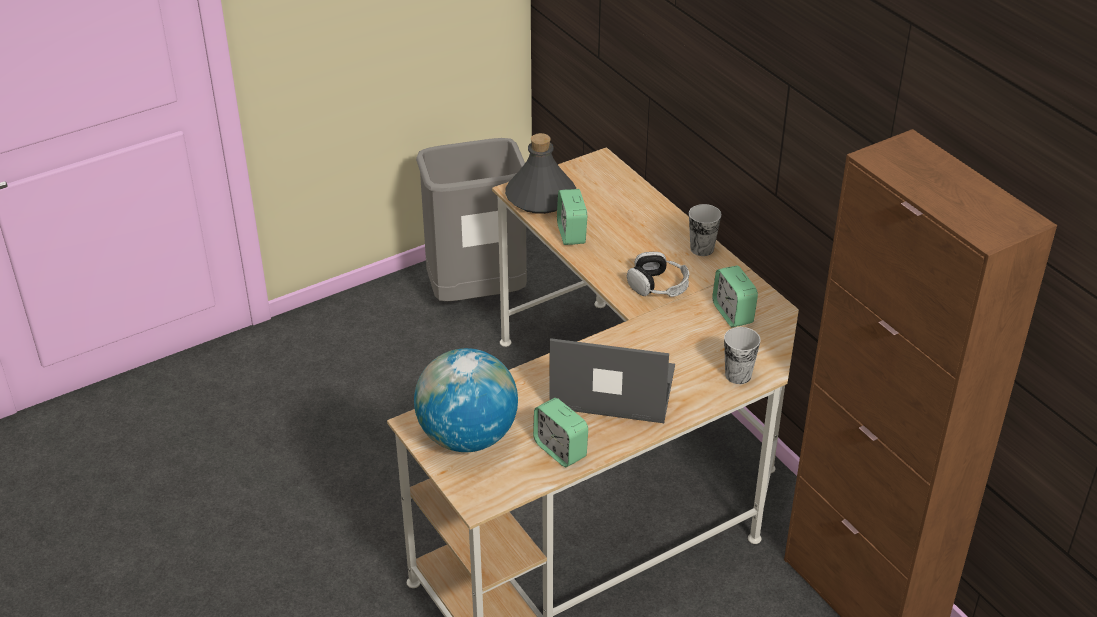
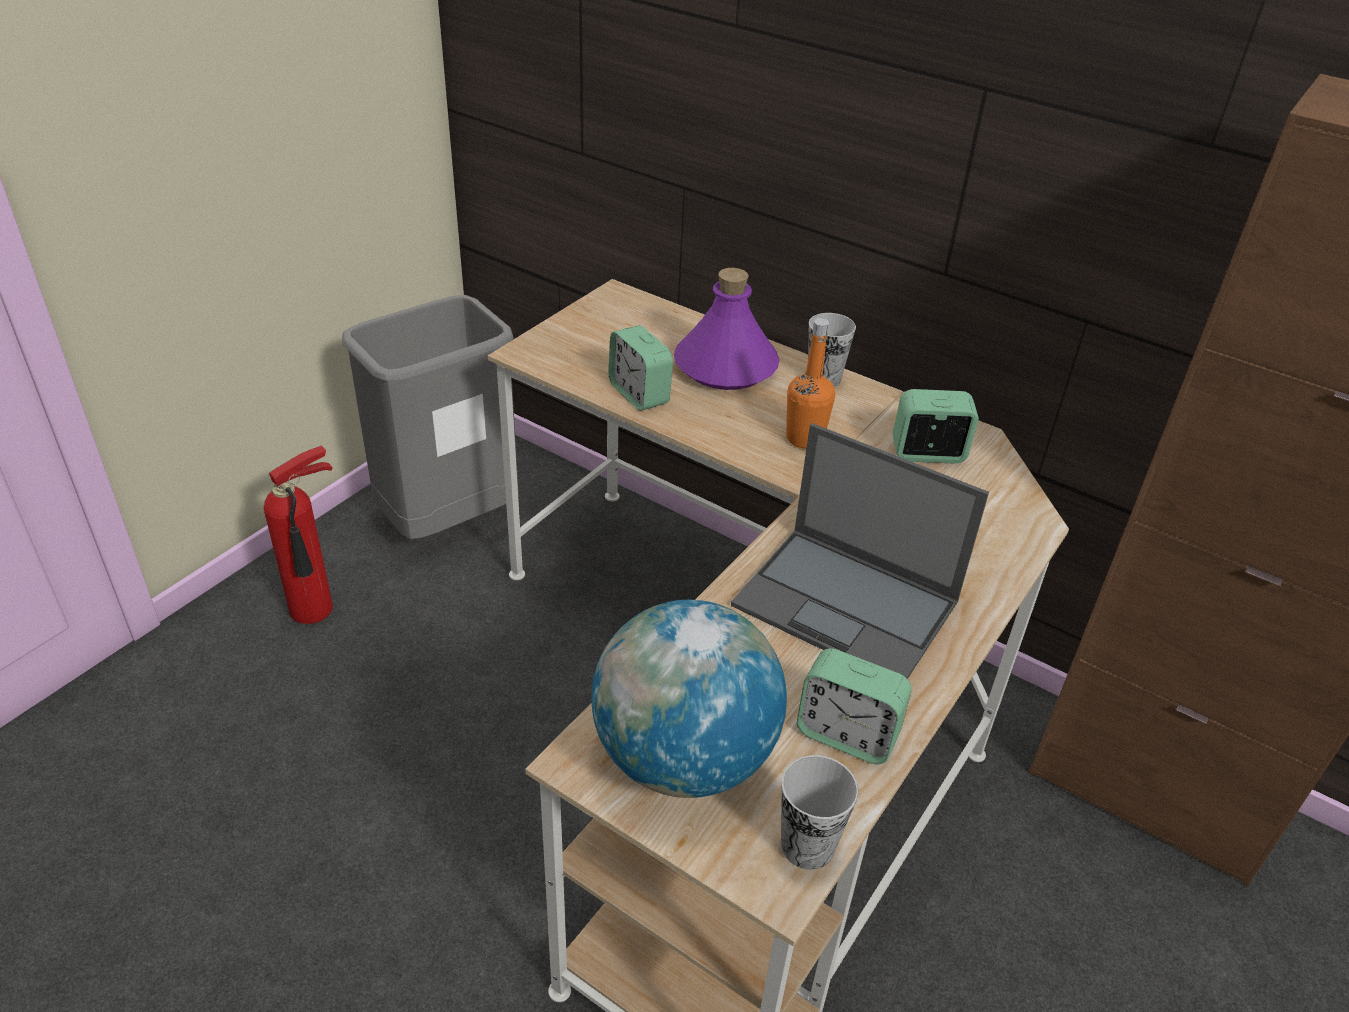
camera: 25 degrees left, 0 degrees up
grey bottle [505,133,576,214] -> none
laptop [549,338,675,423] -> laptop turned 135 degrees counterclockwise [731,423,989,679]
headphones [627,252,689,297] -> orange bottle [786,318,835,449]
alarm clock [712,266,758,327] -> alarm clock turned 135 degrees clockwise [893,389,979,464]
cup [724,327,761,384] -> cup moved to [781,755,858,870]
none -> fire extinguisher [264,446,333,624]
none -> purple bottle [674,268,779,390]

